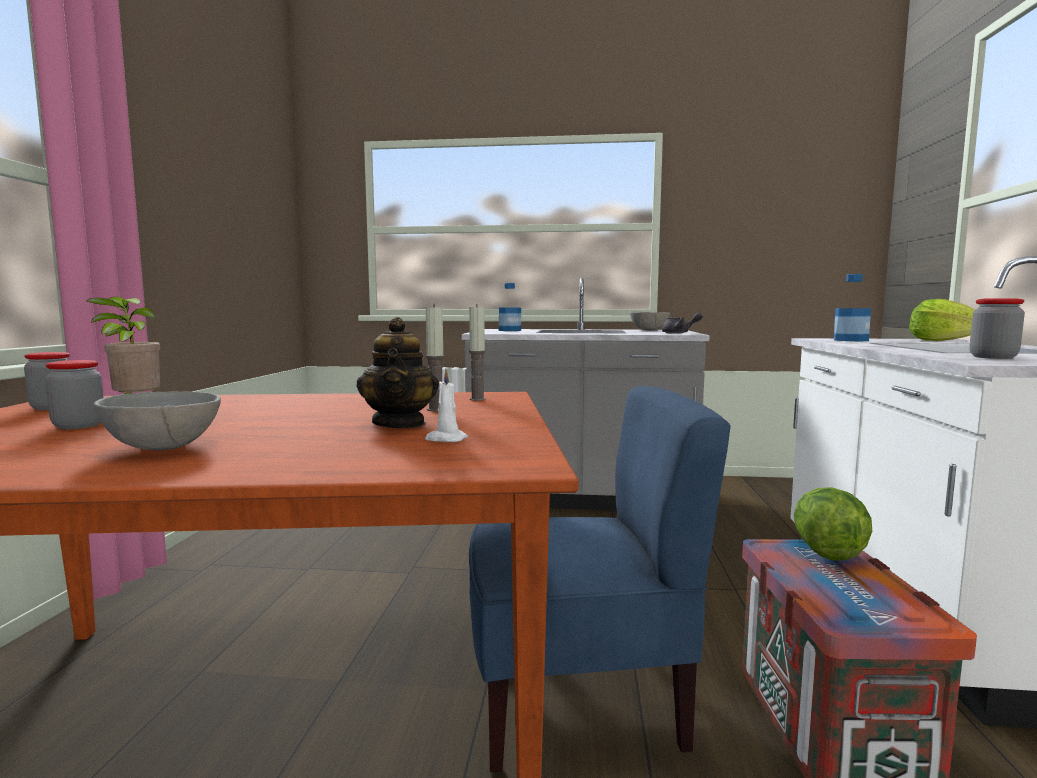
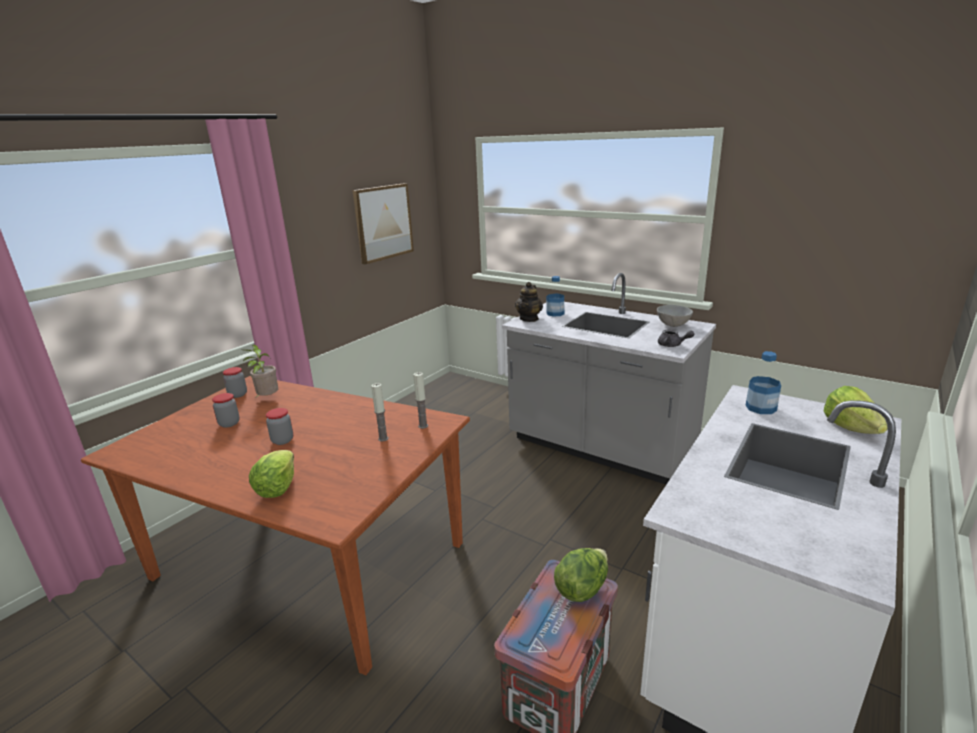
camera: 30 degrees right, 15 degrees up
grey bowl [93,392,221,450] -> none
teapot [356,317,439,428] -> teapot moved to [515,282,543,322]
white candle [425,369,468,442] -> none
blue chair [469,386,731,773] -> none
jar [970,298,1025,359] -> jar moved to [266,408,293,445]
none -> lettuce [249,450,294,498]
none -> picture [352,183,414,265]

